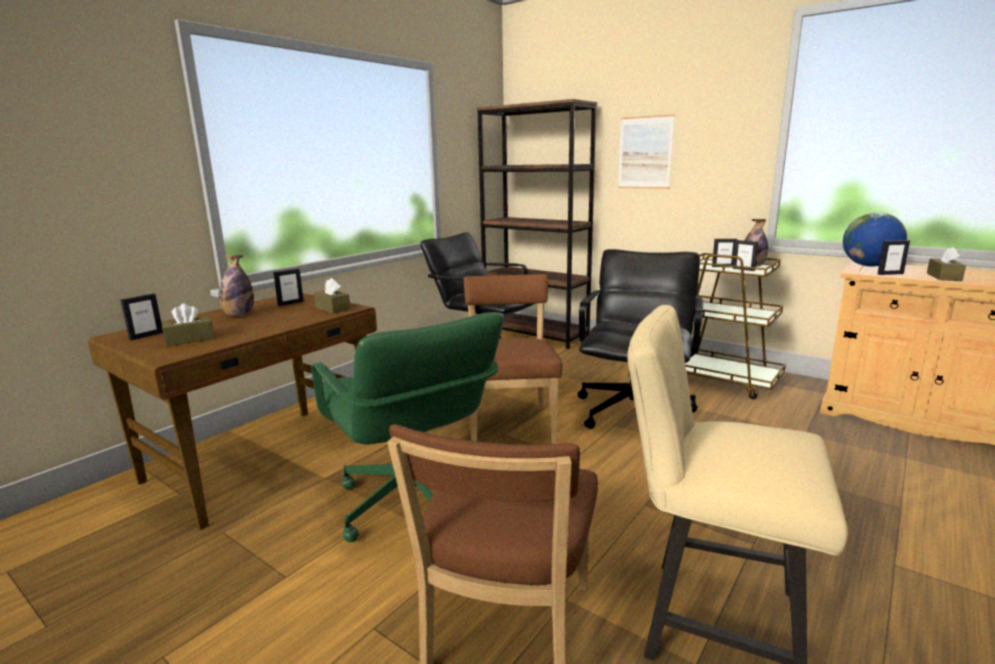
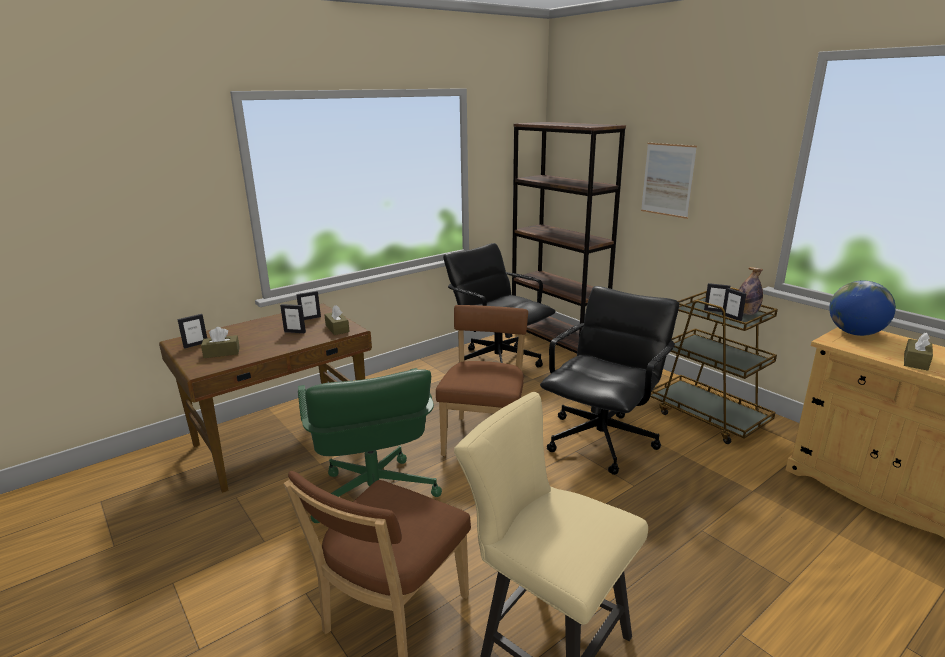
camera: 15 degrees right, 5 degrees up
bottle [219,255,254,316] -> none
picture frame [878,240,910,275] -> picture frame moved to [280,304,306,333]

